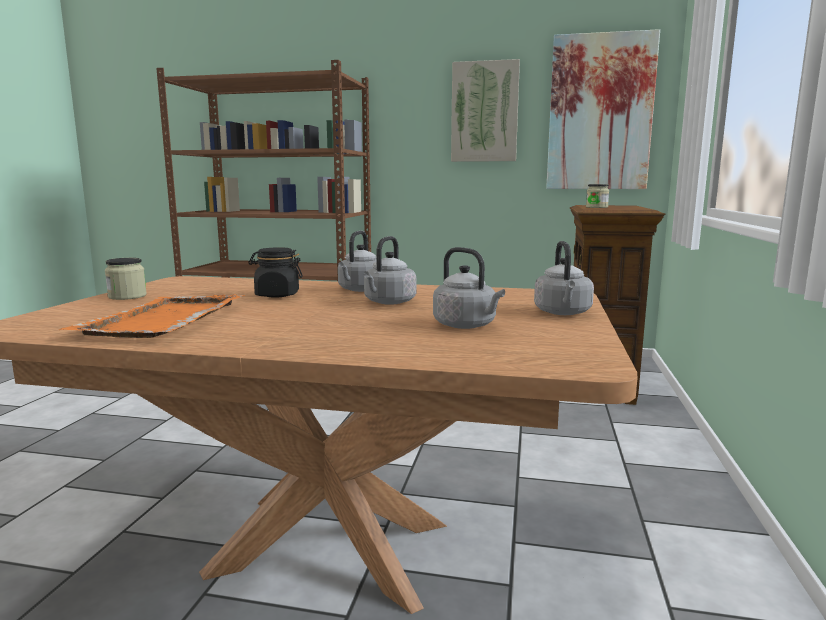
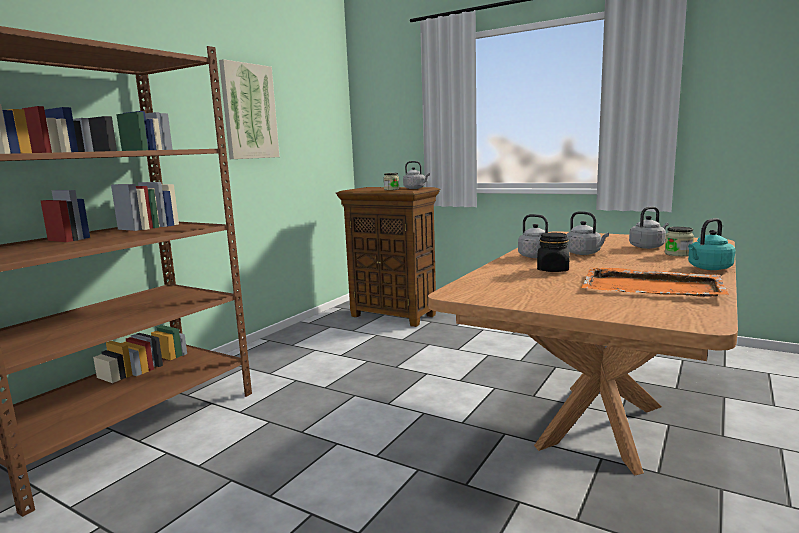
camera: 70 degrees left, 0 degrees up
jar [105,258,147,300] -> jar moved to [665,227,694,256]
grey kettle [534,241,594,315] -> grey kettle moved to [403,161,430,189]
picture [546,29,660,189] -> none
none -> turquoise kettle [688,218,735,270]

